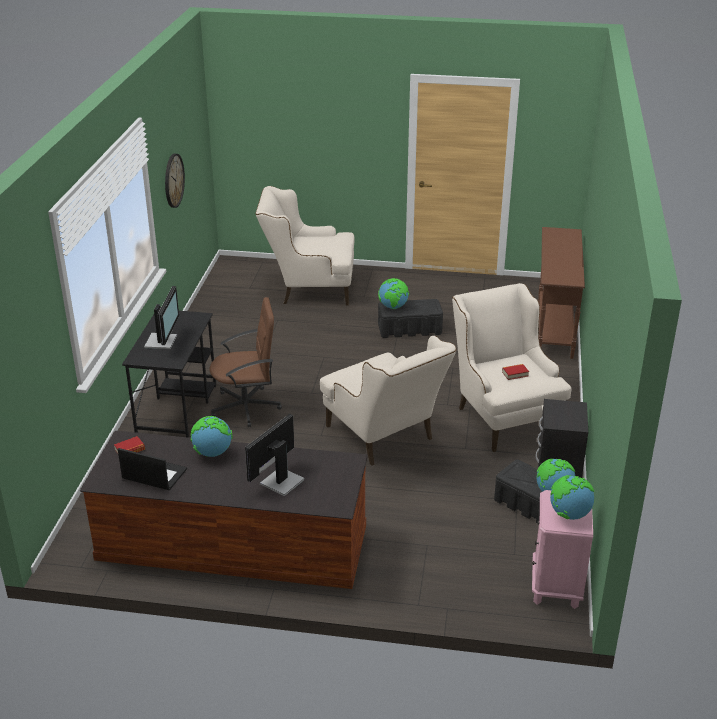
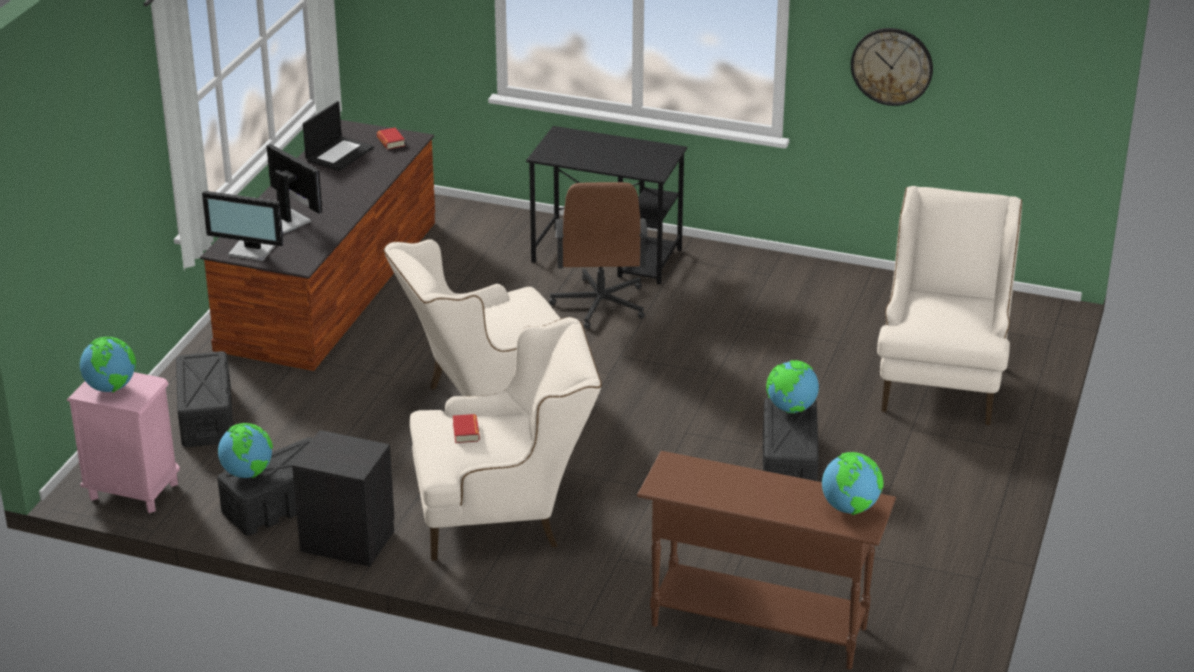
camera: 100 degrees right, 0 degrees up
monitor [144,286,179,350] -> monitor moved to [202,191,283,261]
globe [191,416,232,457] -> globe moved to [822,452,883,515]
none -> black storage box [176,351,233,447]

